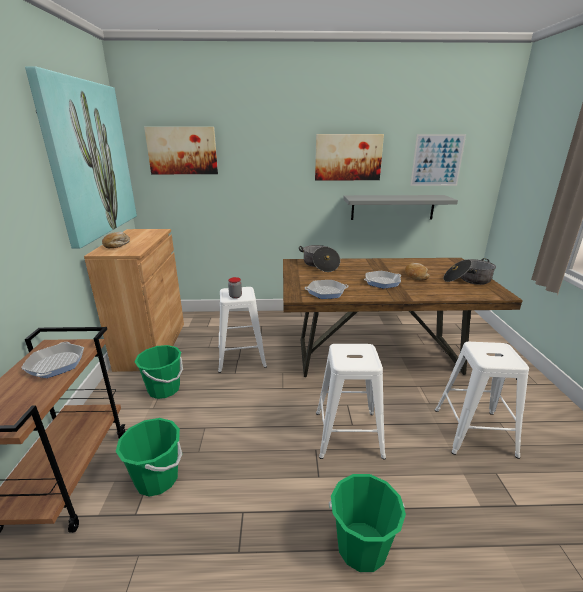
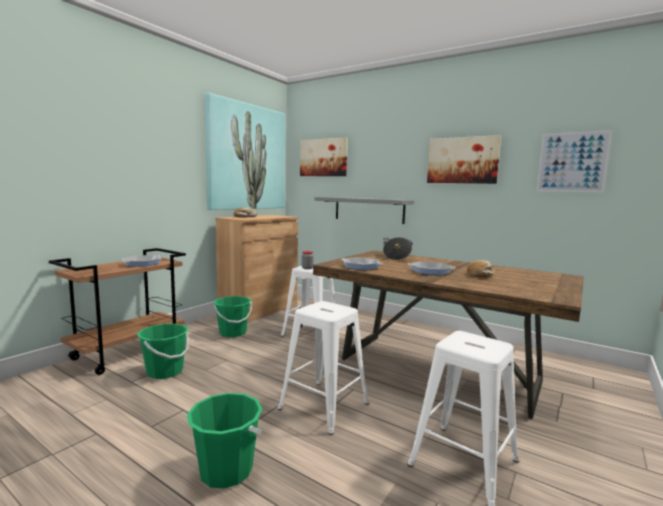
camera: 35 degrees right, 15 degrees down
grey shelf [343,195,458,220] -> grey shelf moved to [314,197,414,224]
cooking pot [443,258,496,285] -> none

